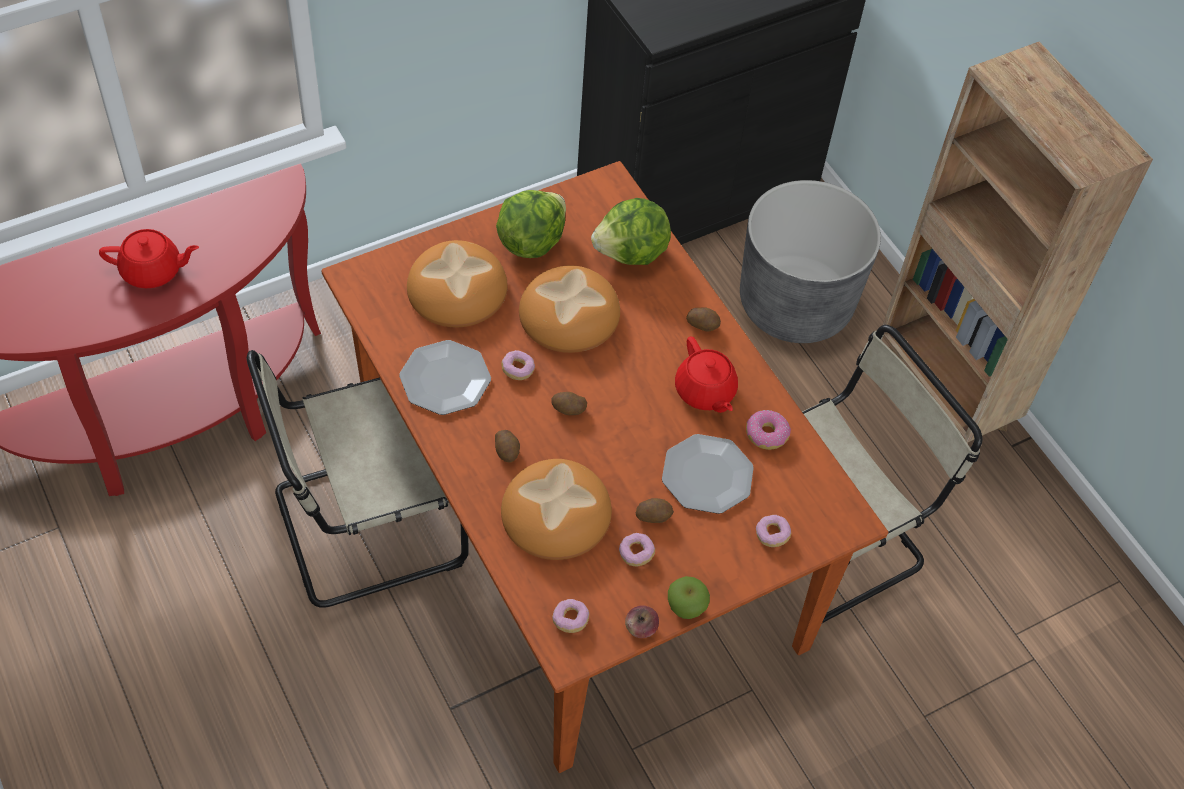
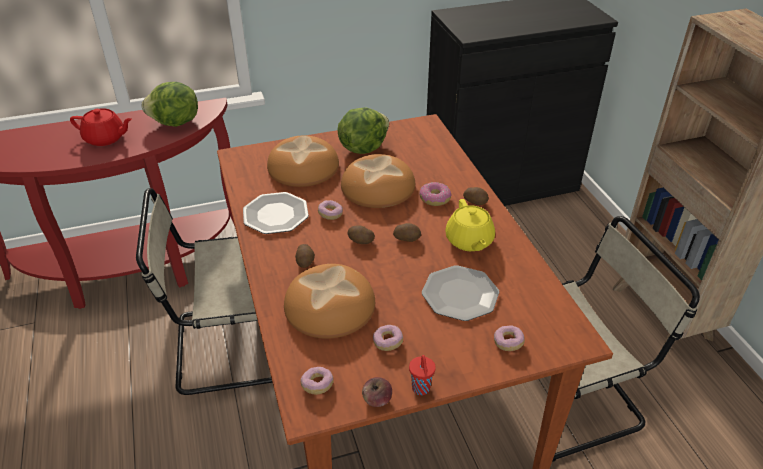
camera: 15 degrees right, 15 degrees down
lettuce [591,198,671,265] -> lettuce moved to [142,82,198,127]
potato [636,498,674,523] -> potato moved to [393,223,421,242]
apple [668,576,710,619] -> red cup [409,355,436,395]
red teapot [675,336,738,413] -> yellow teapot [445,199,495,251]
grey planter [740,180,881,343] -> none
donut [746,410,791,450] -> donut moved to [419,182,452,206]

